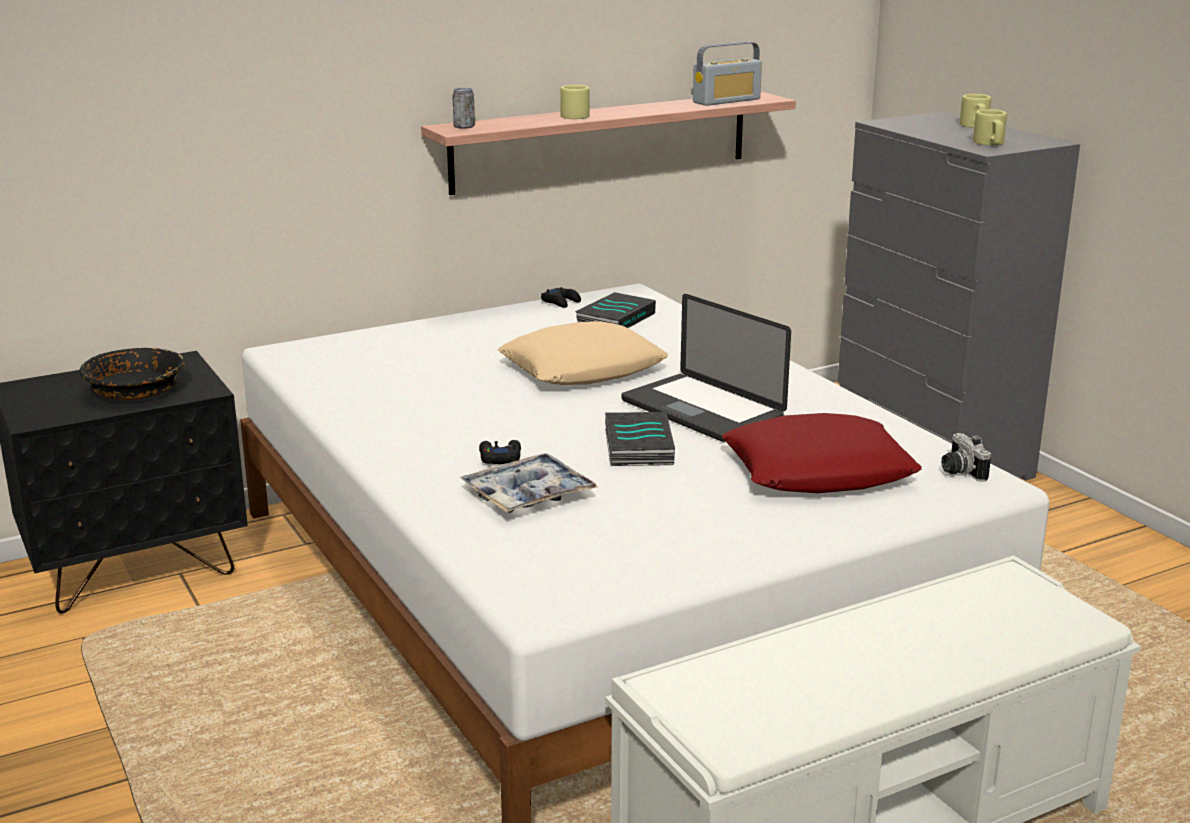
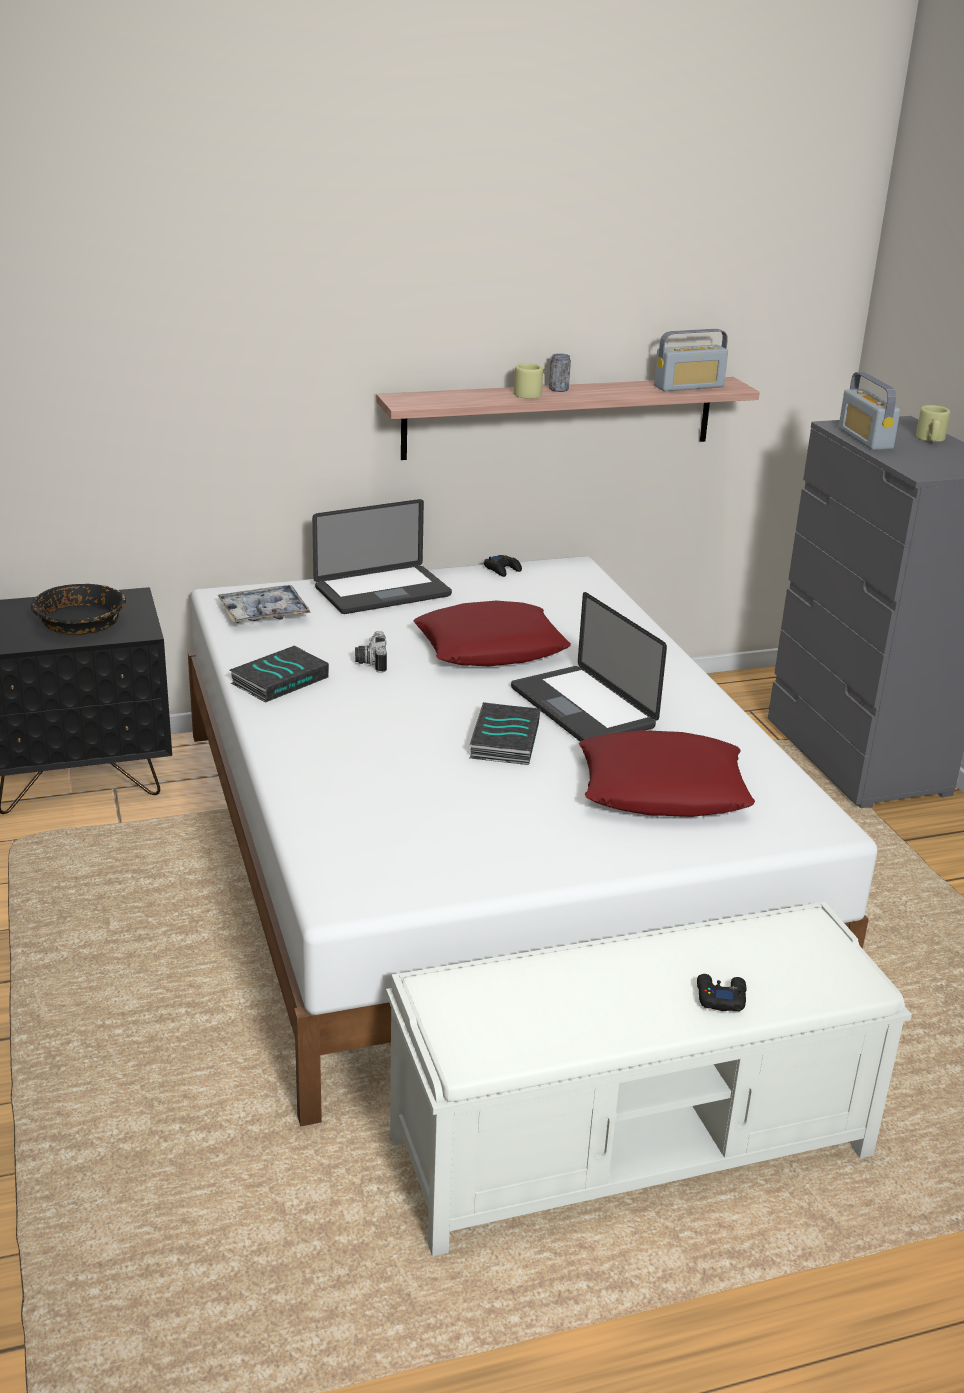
camera: 10 degrees right, 5 degrees up
can [452,88,475,128] -> can moved to [549,353,571,392]
tray [461,453,598,513] -> tray moved to [217,585,311,623]
black game controller [479,440,521,464] -> black game controller moved to [697,974,747,1012]
beige pillow [498,321,668,385] -> red pillow [413,601,571,667]
book [575,292,656,328] -> book moved to [230,645,329,703]
camera [941,433,991,482] -> camera moved to [355,631,387,673]
beige mug [973,109,1007,145] -> none
none -> laptop [312,499,452,614]
none -> radio [839,372,900,450]

